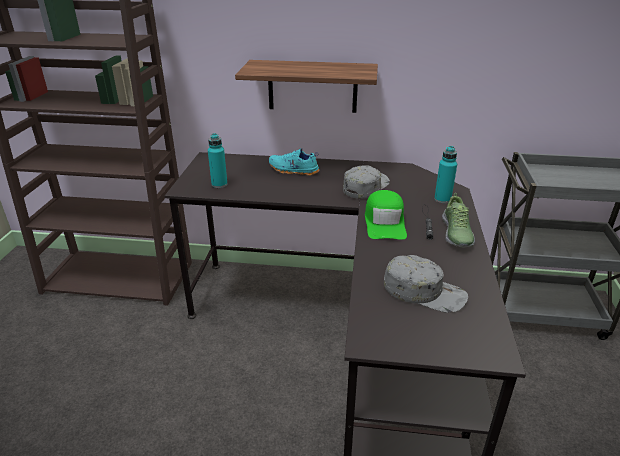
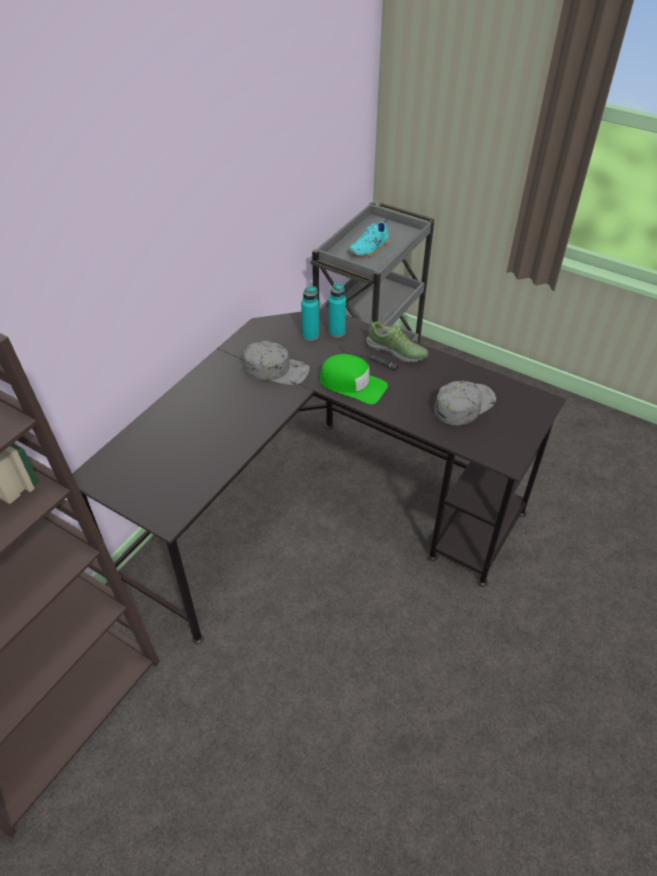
camera: 65 degrees left, 15 degrees up
turquoise bottle [208,133,227,188] -> turquoise bottle moved to [301,286,319,341]
shelf [235,60,378,113] -> none
turquoise shoe [269,148,319,176] -> turquoise shoe moved to [349,219,389,257]
grey cap [343,165,390,199] -> grey cap turned 135 degrees clockwise [243,341,310,385]

